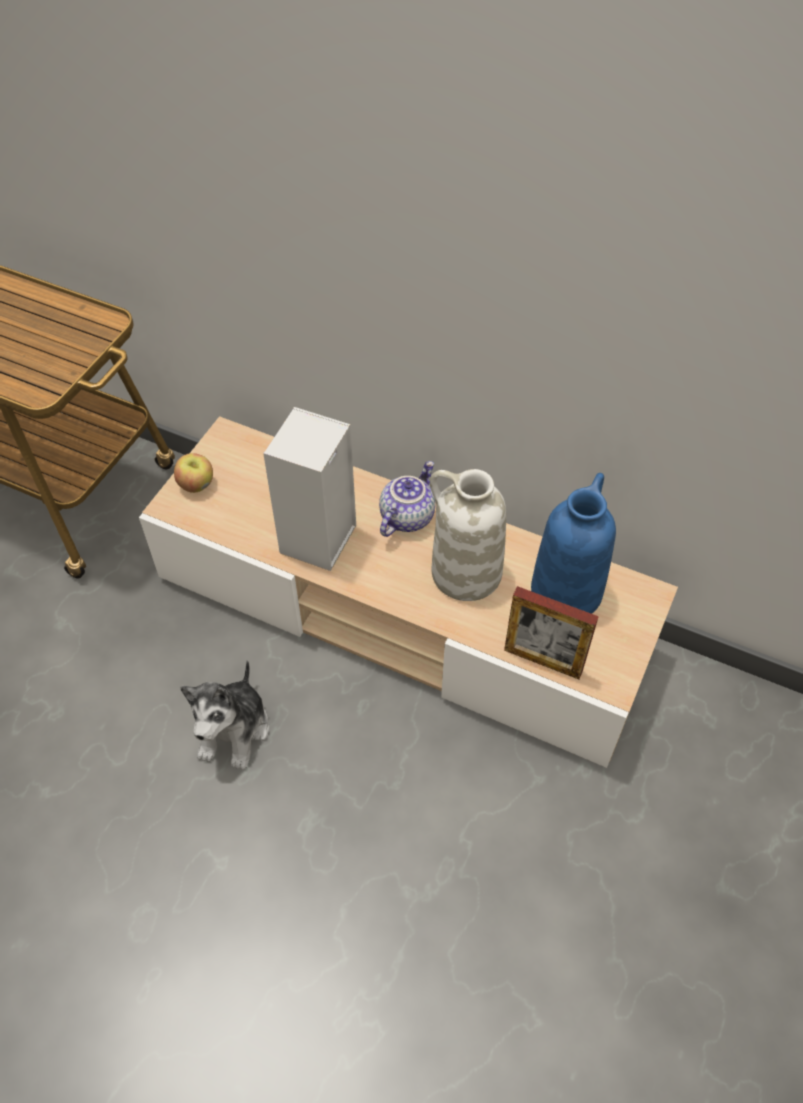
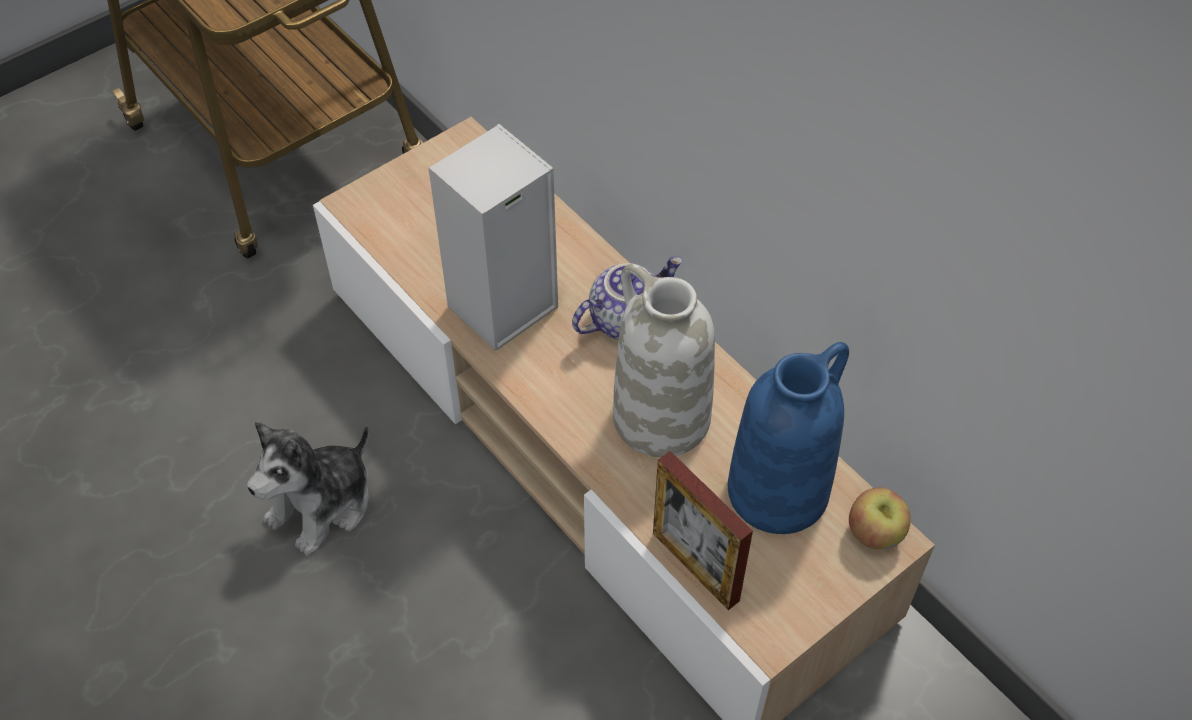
camera: 25 degrees right, 0 degrees up
apple [174,453,213,493] -> apple moved to [849,488,911,549]

